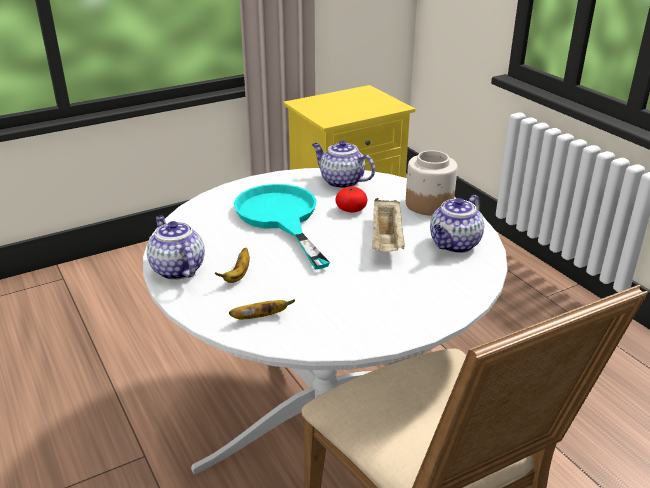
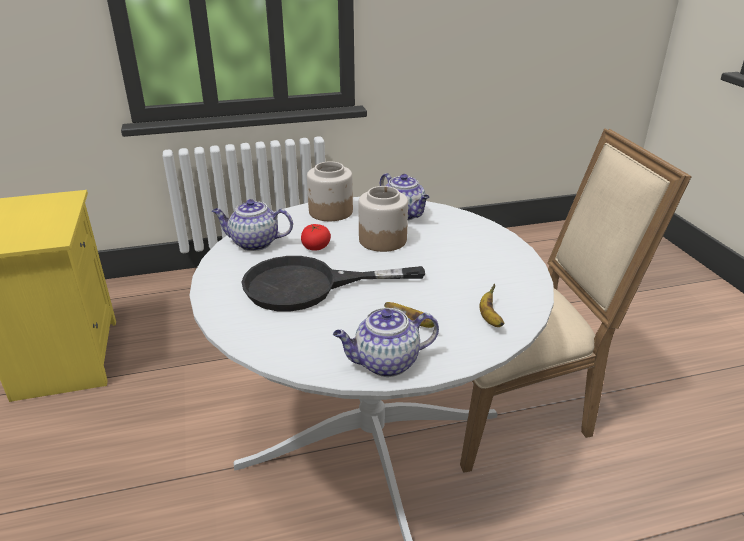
camera: 75 degrees left, 0 degrees up
turquoise frying pan [234,184,330,269] -> black frying pan [241,256,425,312]
teapot [312,140,375,189] -> teapot turned 45 degrees clockwise [212,199,293,251]
beige tray [372,198,405,252] -> jar [358,186,408,252]

